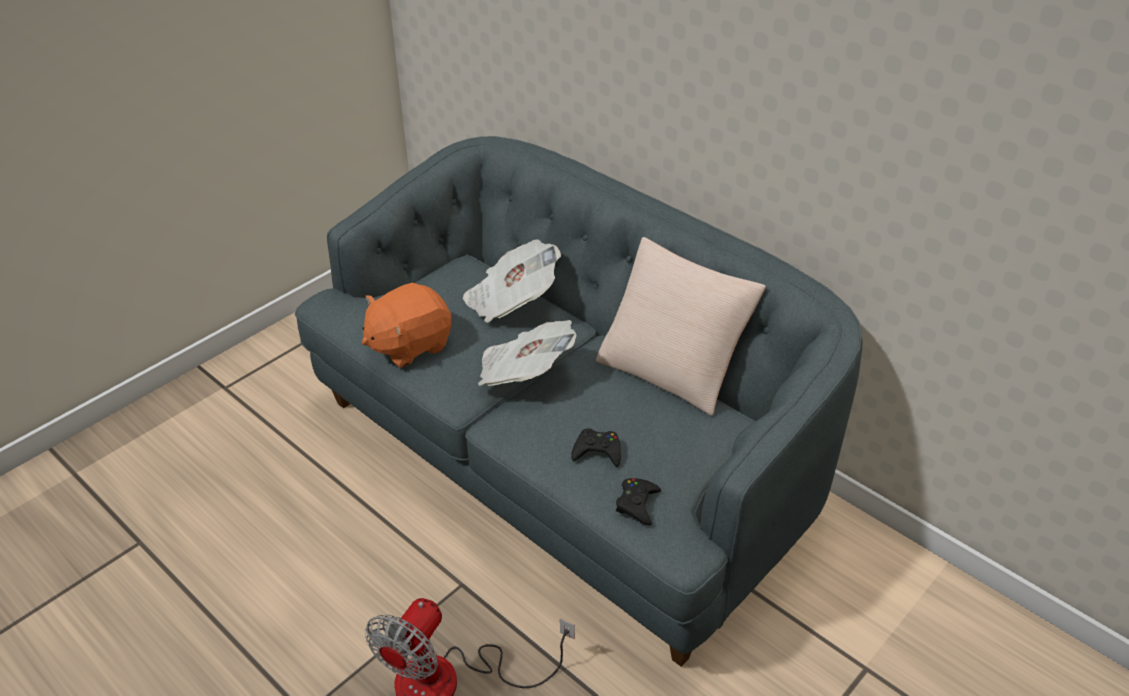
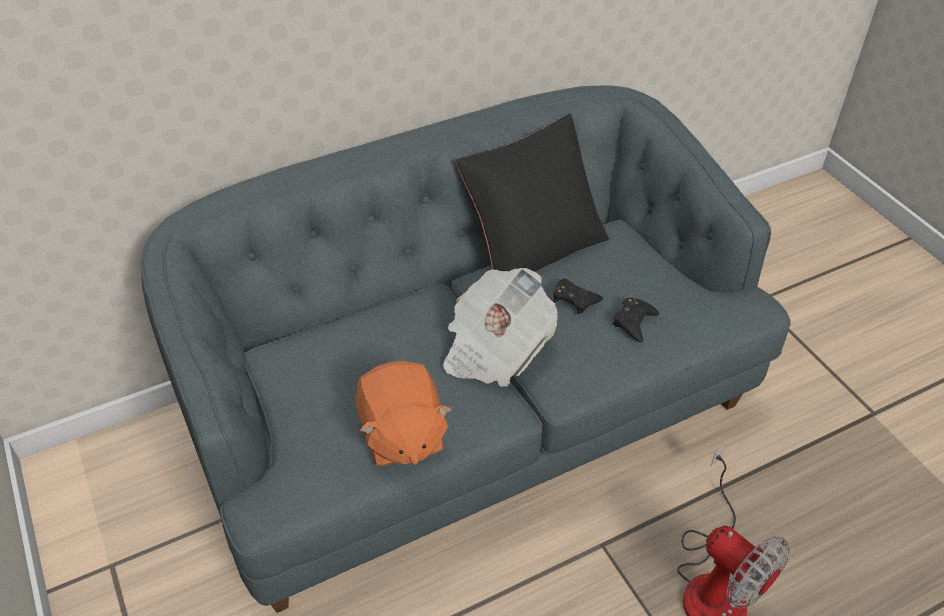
camera: 70 degrees left, 5 degrees up
newspaper [463,239,561,323] -> none
beige pillow [596,237,766,416] -> black pillow [455,113,609,272]
black game controller [616,478,661,525] -> black game controller moved to [553,279,603,314]

